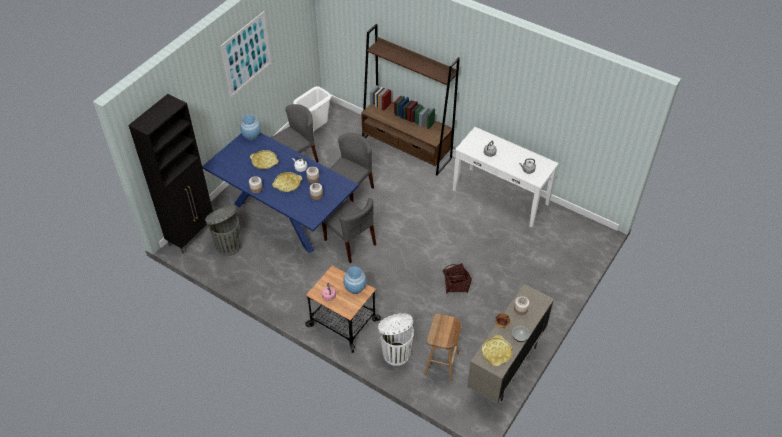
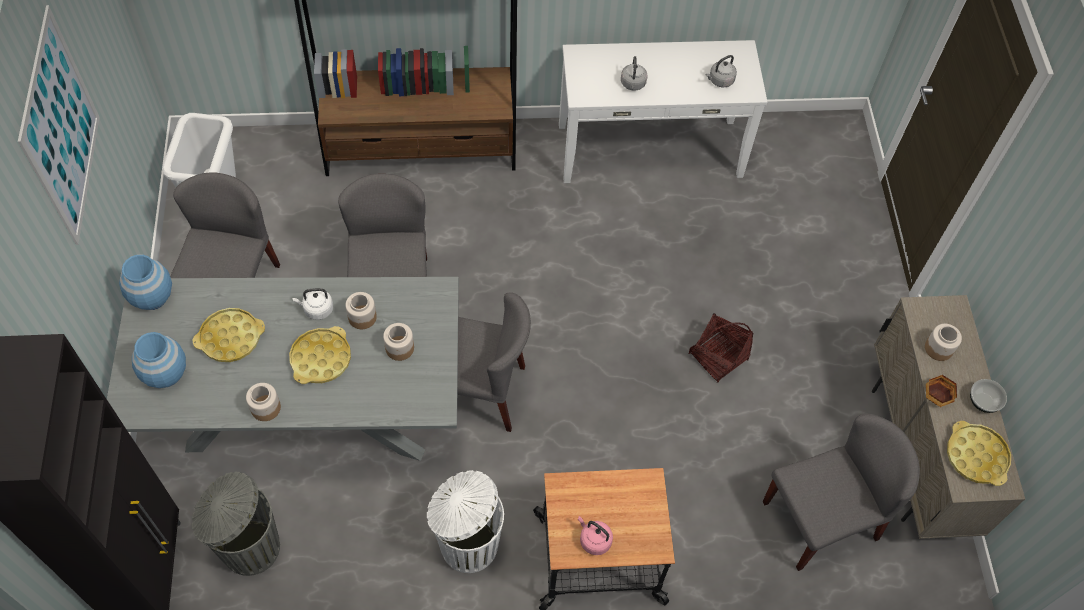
camera: 40 degrees left, 10 degrees up
blue dining table [202,132,359,253] -> grey dining table [107,277,459,461]
blue vase [343,266,367,294] -> blue vase moved to [132,332,186,388]
white trash can [378,313,414,366] -> white trash can moved to [427,470,504,573]
brown stool [424,313,461,382] -> grey chair [763,414,920,571]

